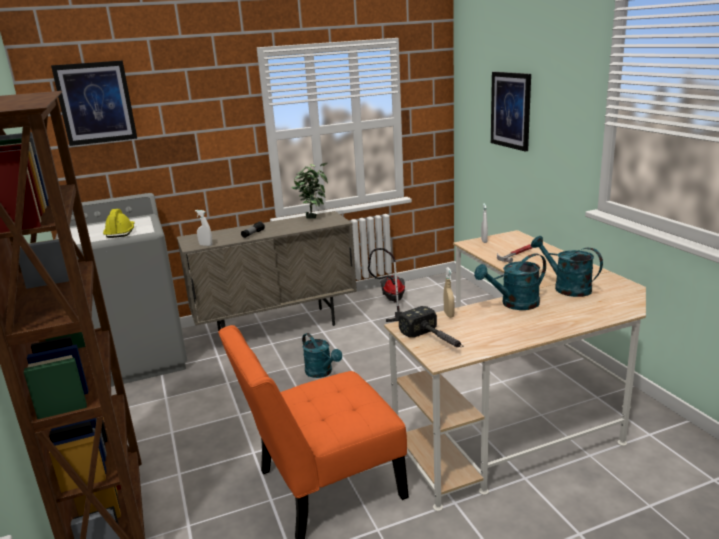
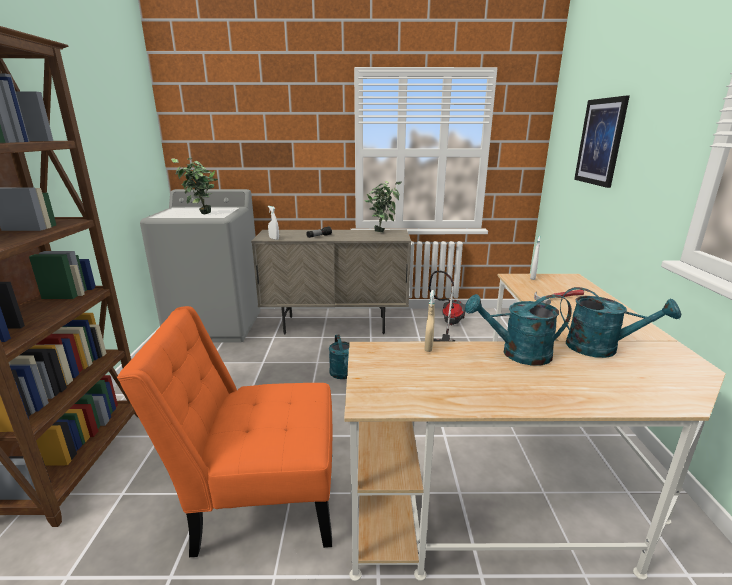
camera: 20 degrees right, 0 degrees up
picture [51,60,137,146] -> none
yellow hard hat [103,209,135,238] -> potted plant [171,158,218,214]
hammer [399,306,463,347] -> none
turquoise watering can [531,236,603,297] -> turquoise watering can turned 135 degrees clockwise [560,287,681,358]

